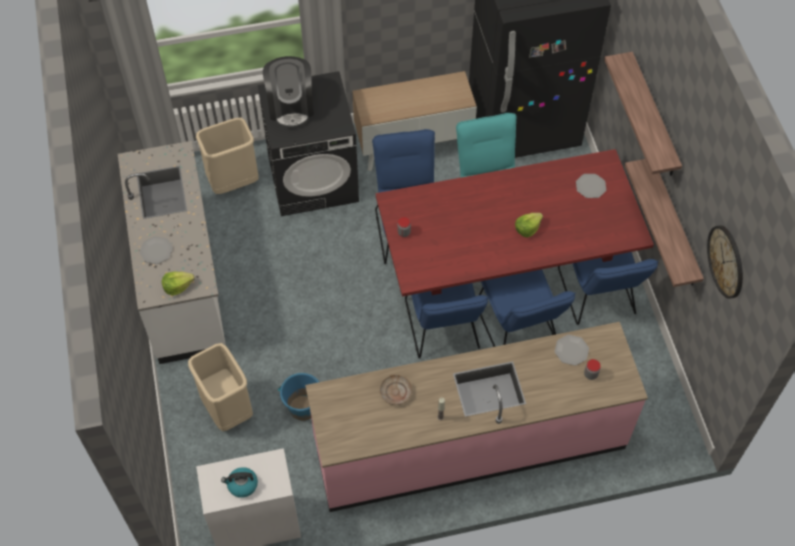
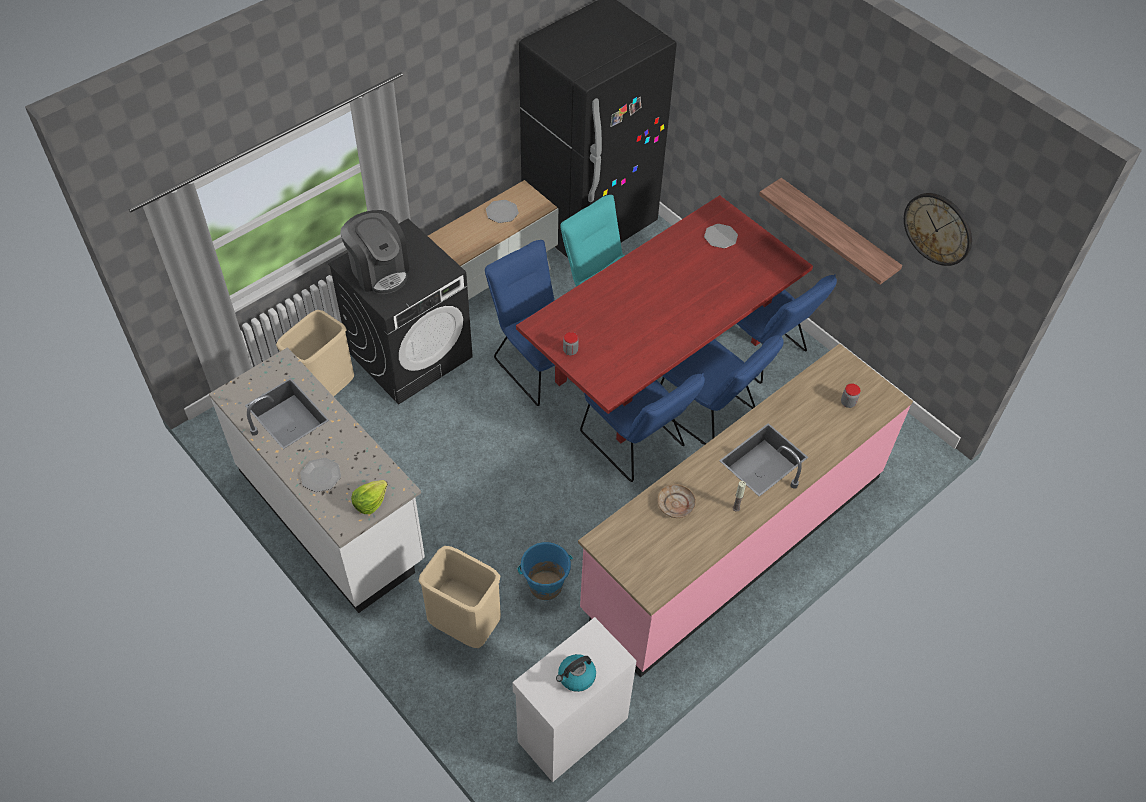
camera: 30 degrees left, 5 degrees down
lettuce [515,213,543,238] -> none
plate [555,335,589,366] -> plate moved to [486,200,519,223]
shelf [604,52,682,176] -> none

